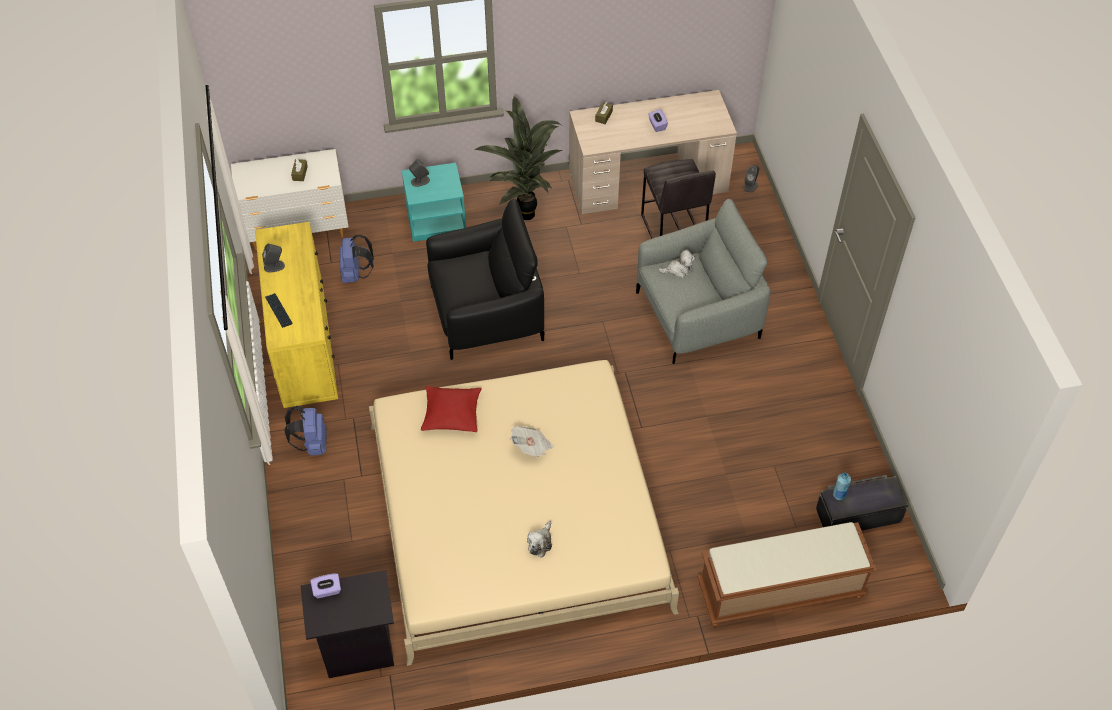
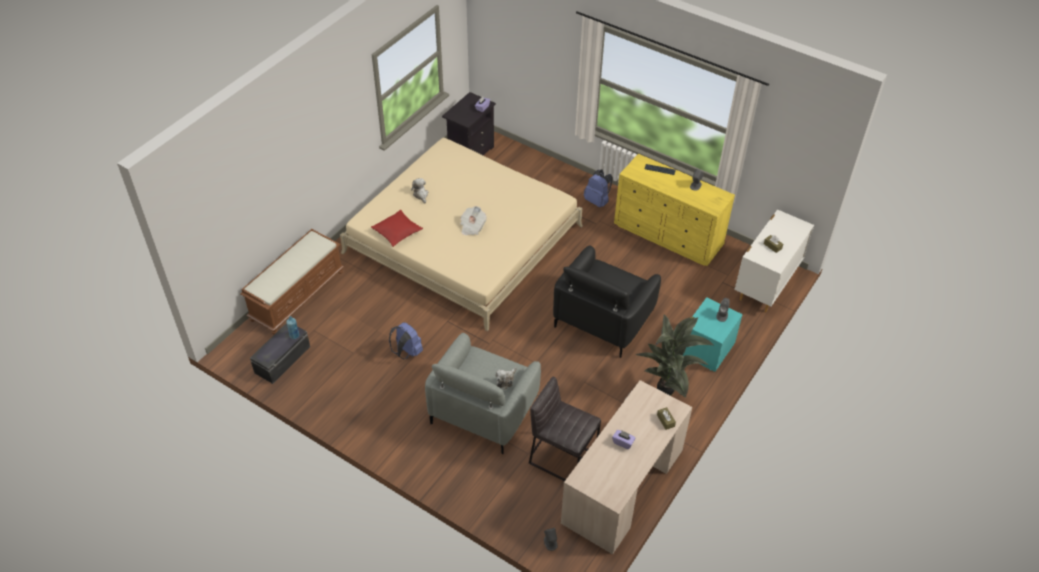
camera: 135 degrees right, 5 degrees down
blue backpack [340,234,374,283] -> blue backpack moved to [389,322,423,359]
red pillow [421,386,482,432] -> red pillow moved to [371,209,423,247]

